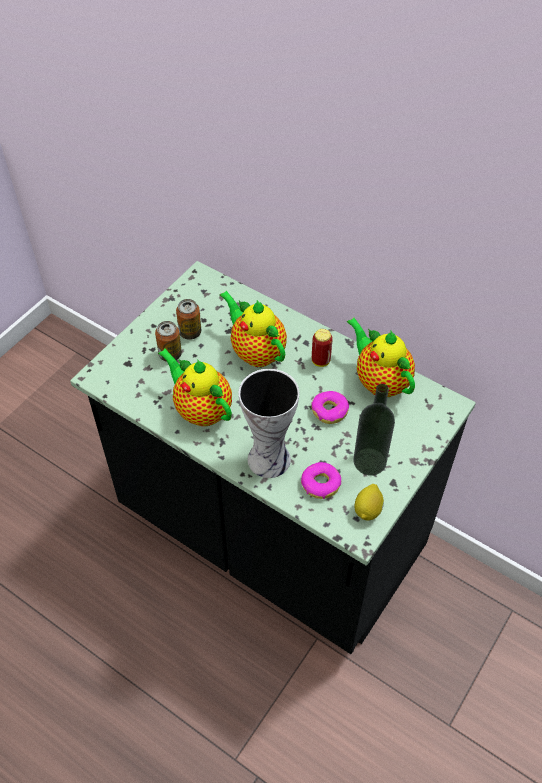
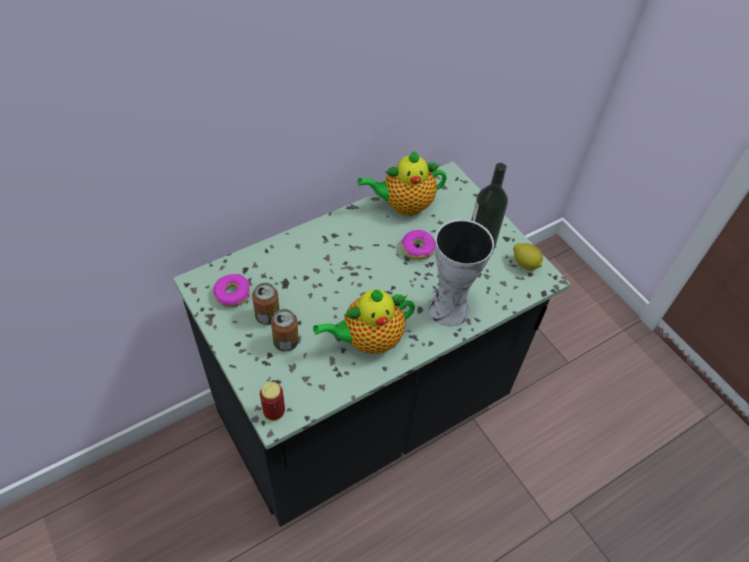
camera: 70 degrees left, 0 degrees up
teapot [220,291,287,367] -> none
donut [301,462,341,499] -> donut moved to [213,274,250,307]
can [312,329,333,367] -> can moved to [260,382,285,421]

